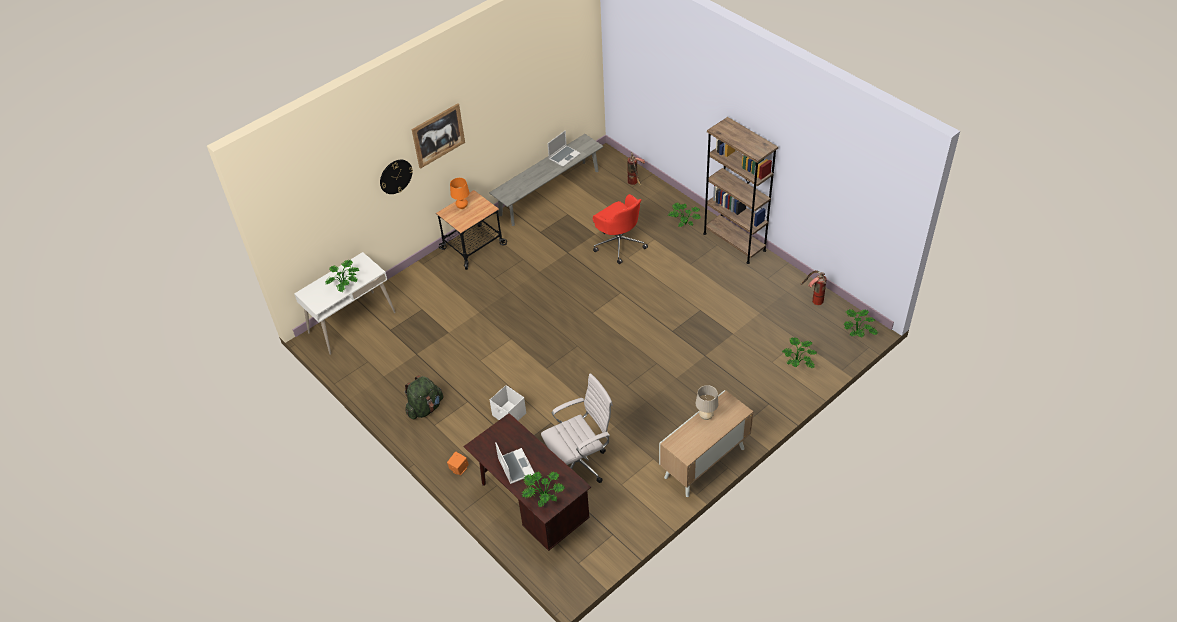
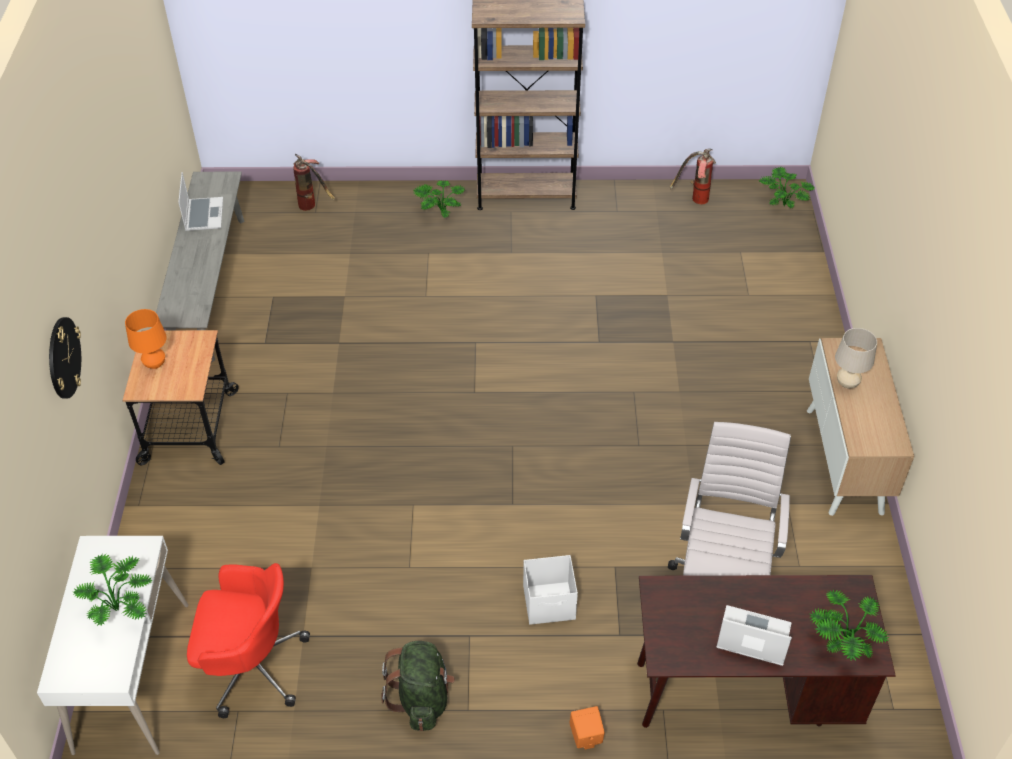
camera: 50 degrees left, 0 degrees up
picture [412,103,465,169] -> none
red office chair [593,194,648,264] -> red office chair moved to [187,563,310,718]
potted plant [783,337,817,369] -> none

